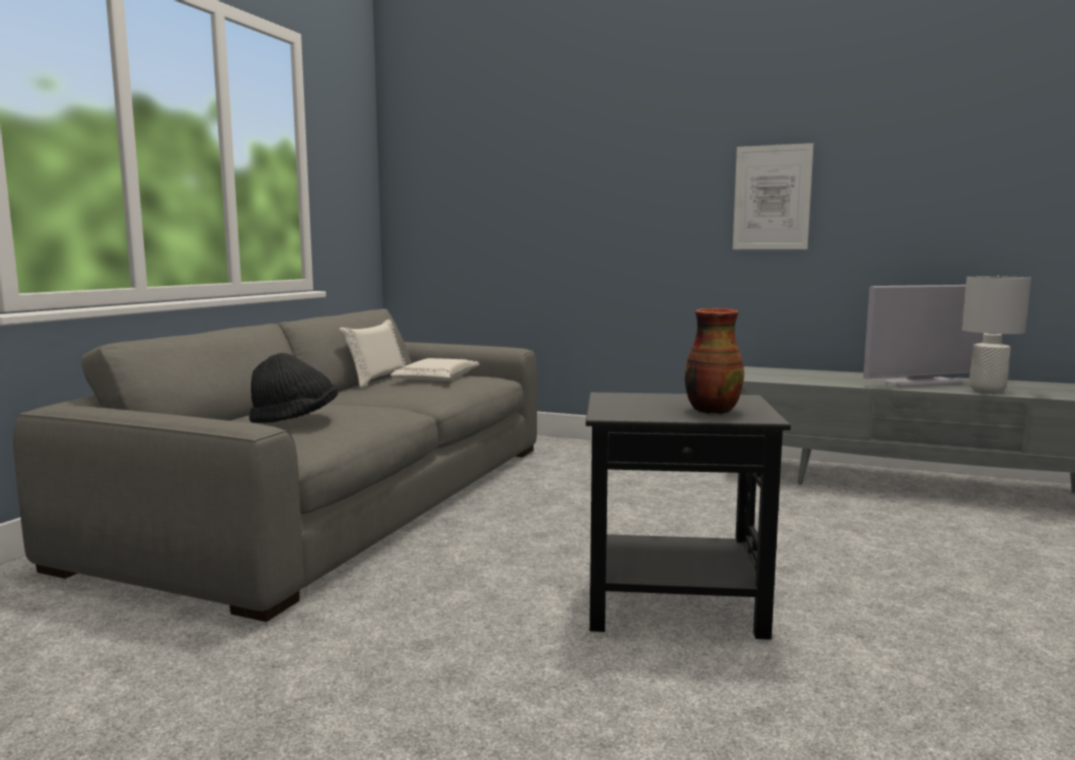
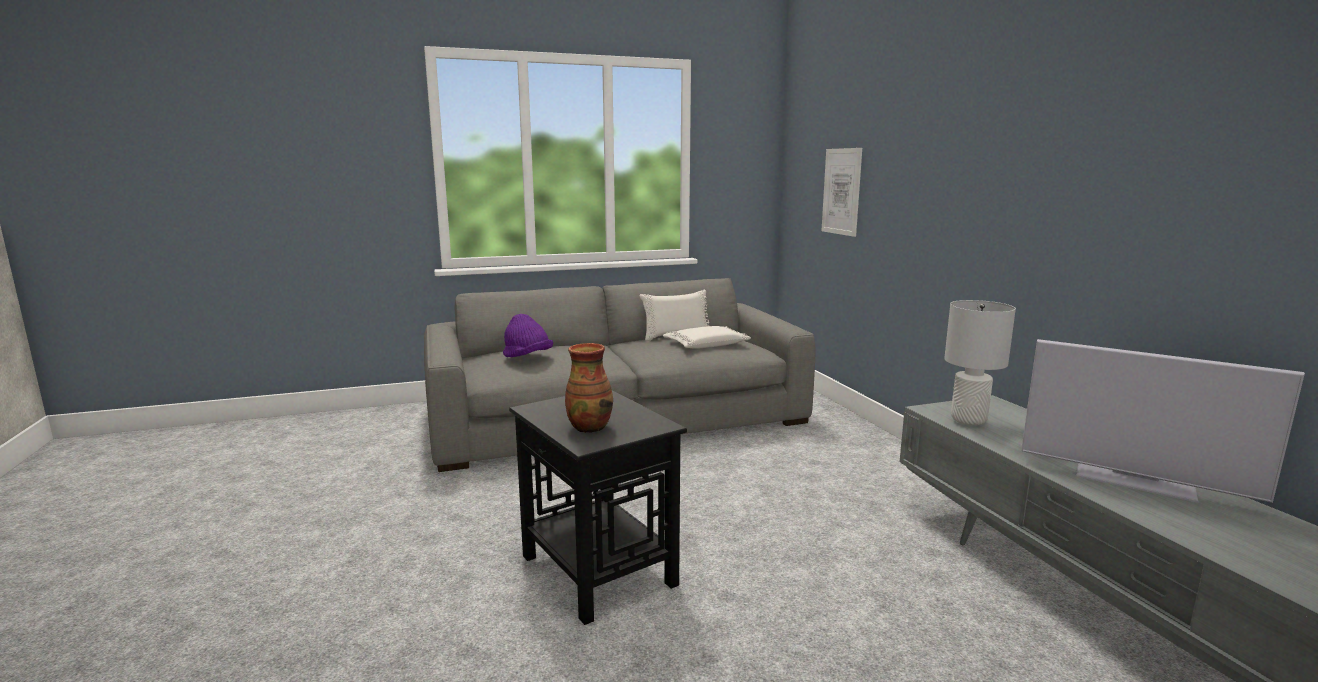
camera: 50 degrees right, 5 degrees up
black hat [249,353,338,423] -> purple hat [503,314,553,357]
picture [733,143,814,249] -> picture moved to [821,148,862,237]
grey table lamp [962,275,1031,393] -> grey table lamp moved to [944,300,1016,426]

